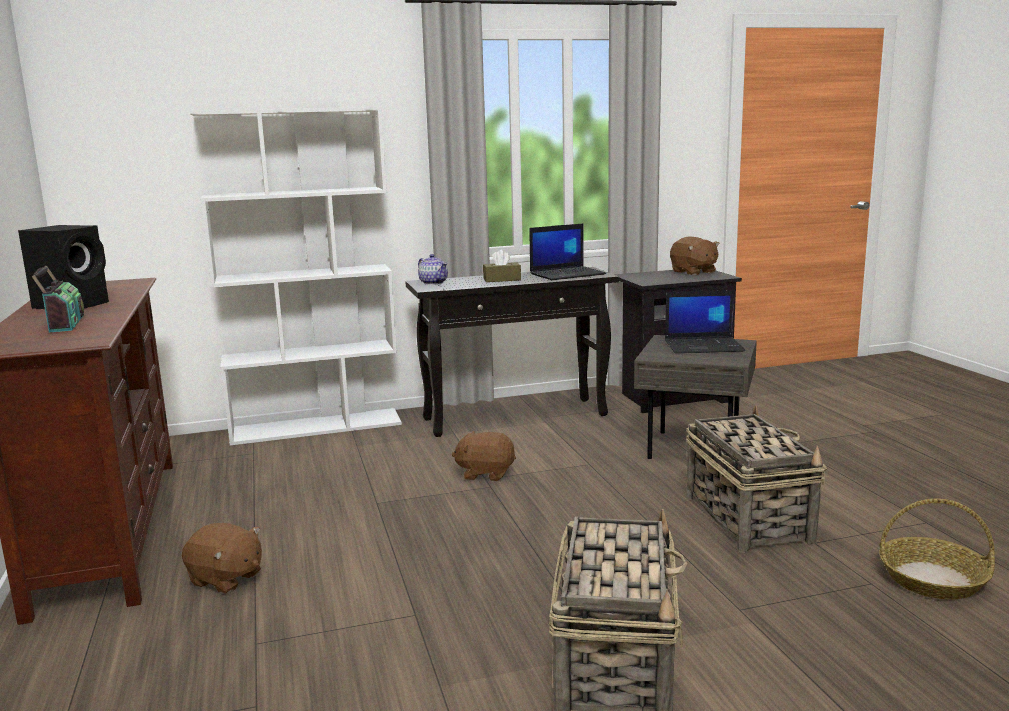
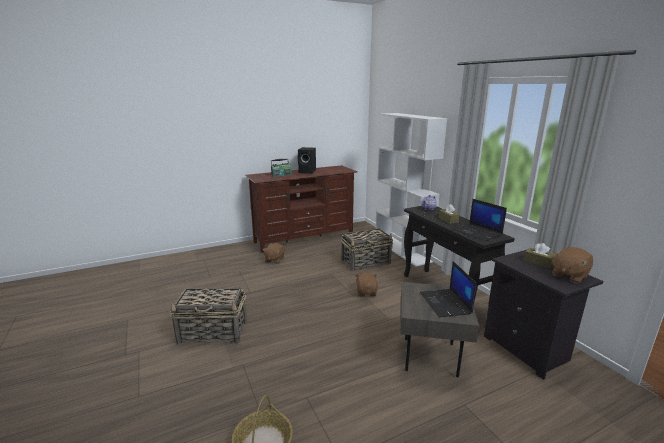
camera: 80 degrees right, 5 degrees up
basket [686,405,827,553] -> basket moved to [341,228,393,271]
none -> brown tissue box [524,243,555,268]

